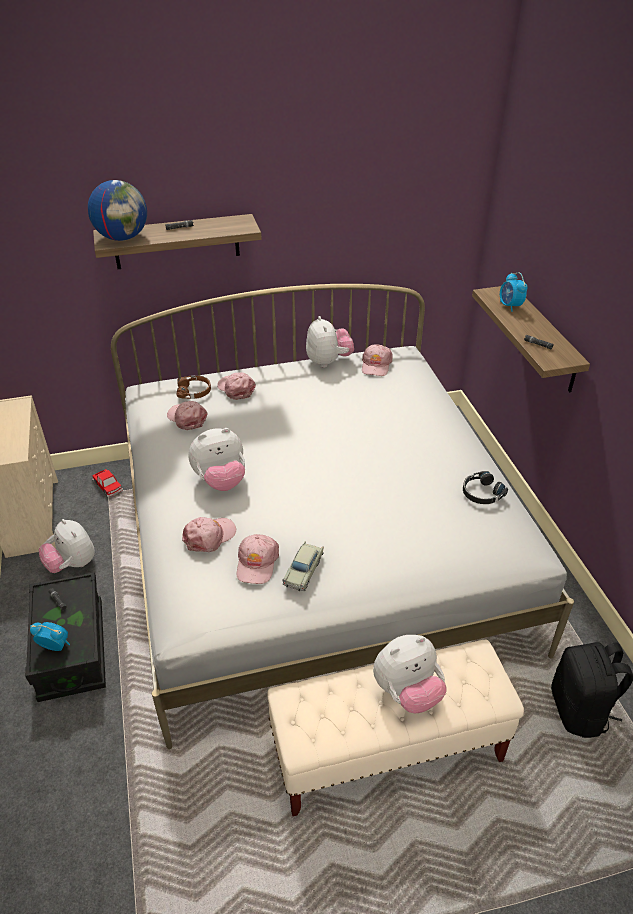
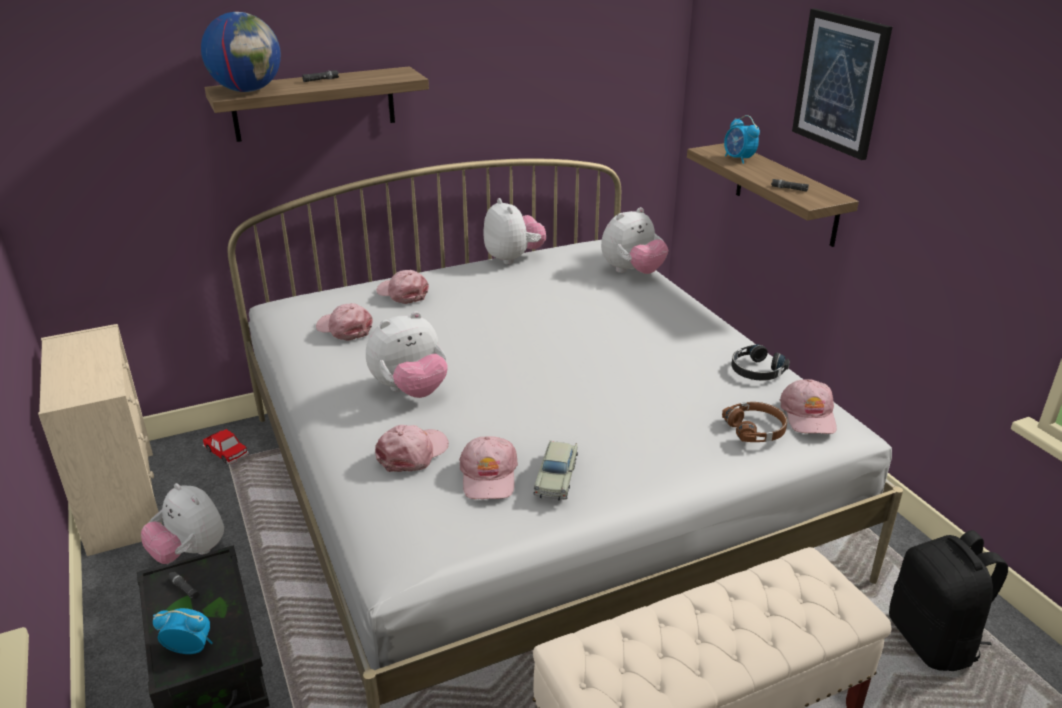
camera: 10 degrees left, 10 degrees down
brown headphones [176,375,211,399] -> brown headphones moved to [722,402,787,442]
pink cap [362,344,393,376] -> pink cap moved to [780,379,837,434]
plush toy [373,635,447,713] -> plush toy moved to [601,207,668,274]
none -> picture [792,8,892,160]

